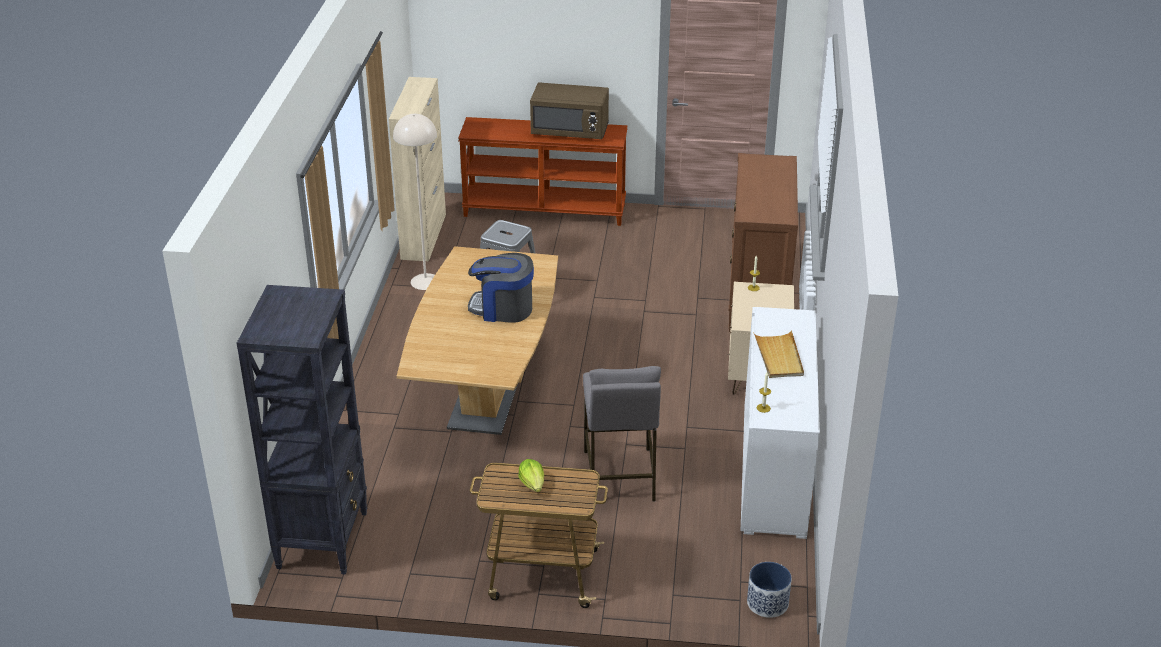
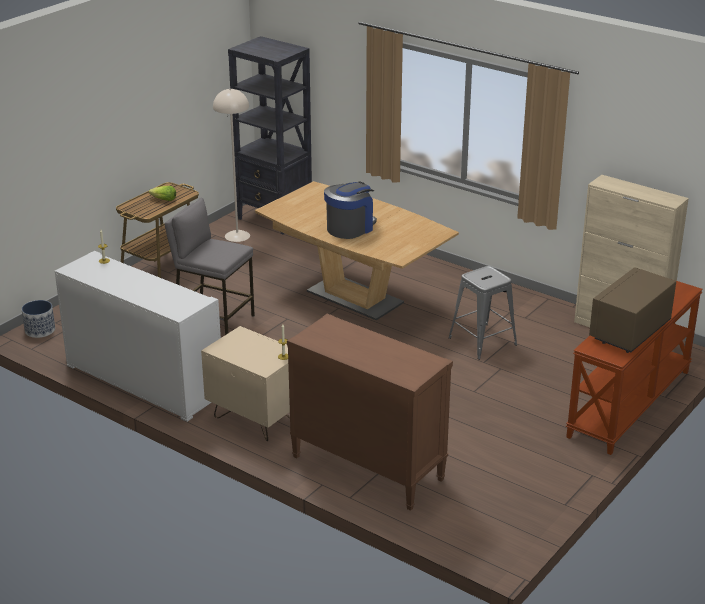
camera: 120 degrees right, 5 degrees down
beige floor lamp [393,114,437,290] -> beige floor lamp moved to [213,89,250,242]
beige tray [753,330,804,378] -> none

